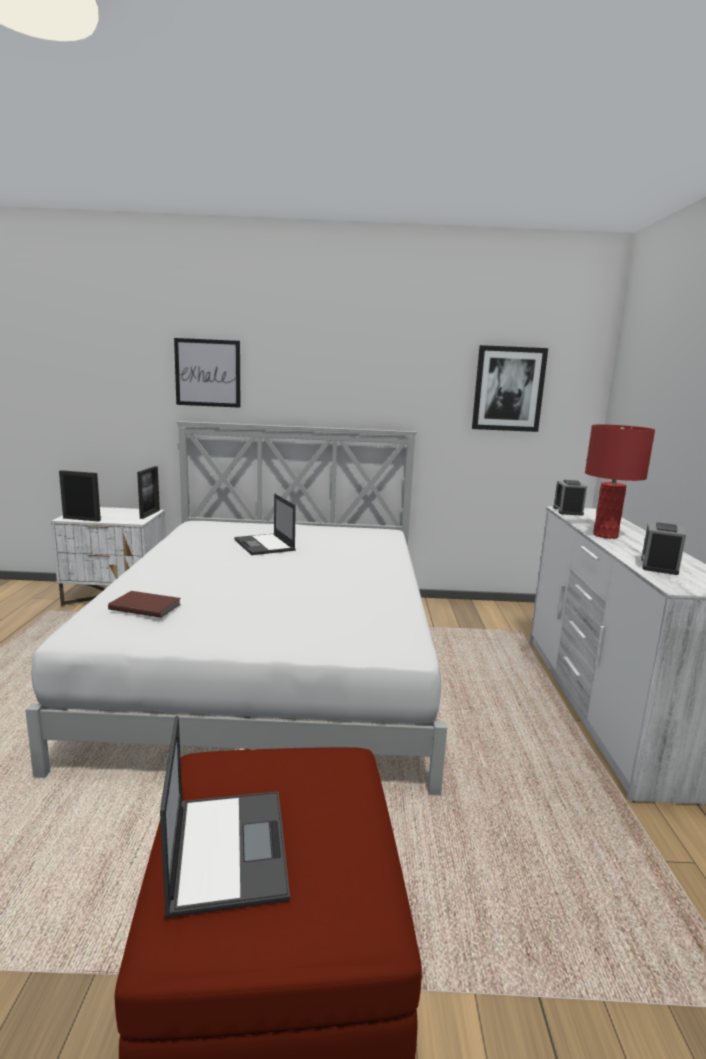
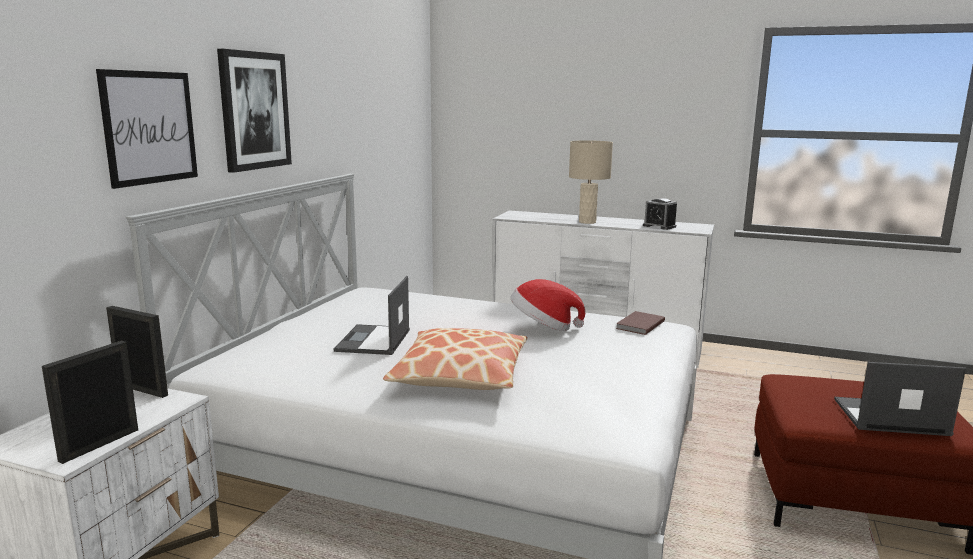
camera: 70 degrees left, 0 degrees up
brown book [108,591,181,618] -> brown book moved to [616,311,665,335]
laptop [234,493,296,555] -> laptop turned 105 degrees clockwise [334,276,410,355]
picture [472,345,548,432] -> picture moved to [217,49,292,173]
alarm clock [553,480,587,516] -> none
red table lamp [585,424,655,539] -> beige table lamp [569,140,613,224]
none -> pillow [383,328,527,390]
none -> hat [511,279,585,331]

